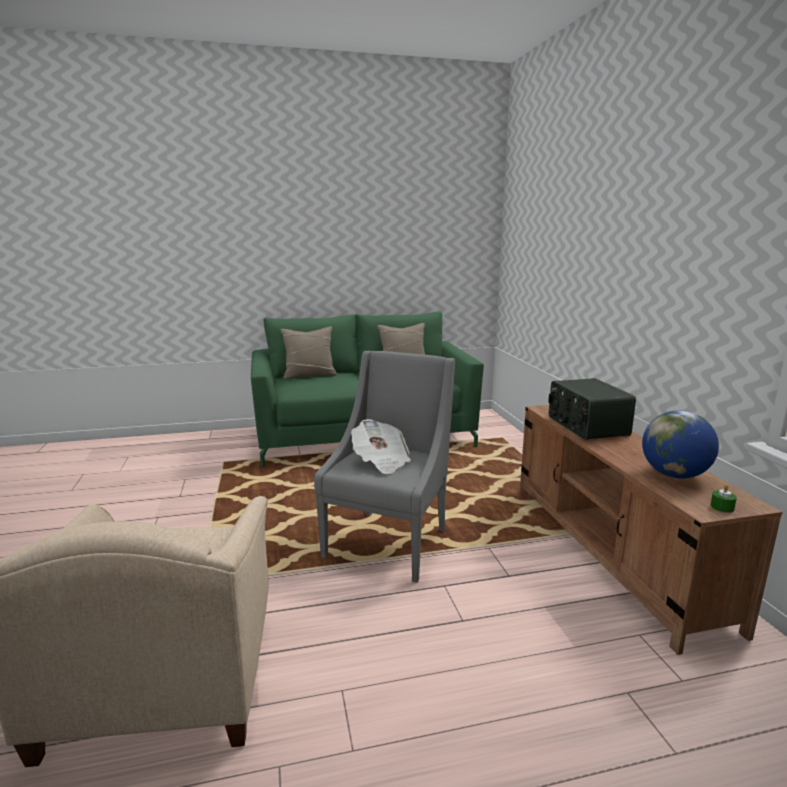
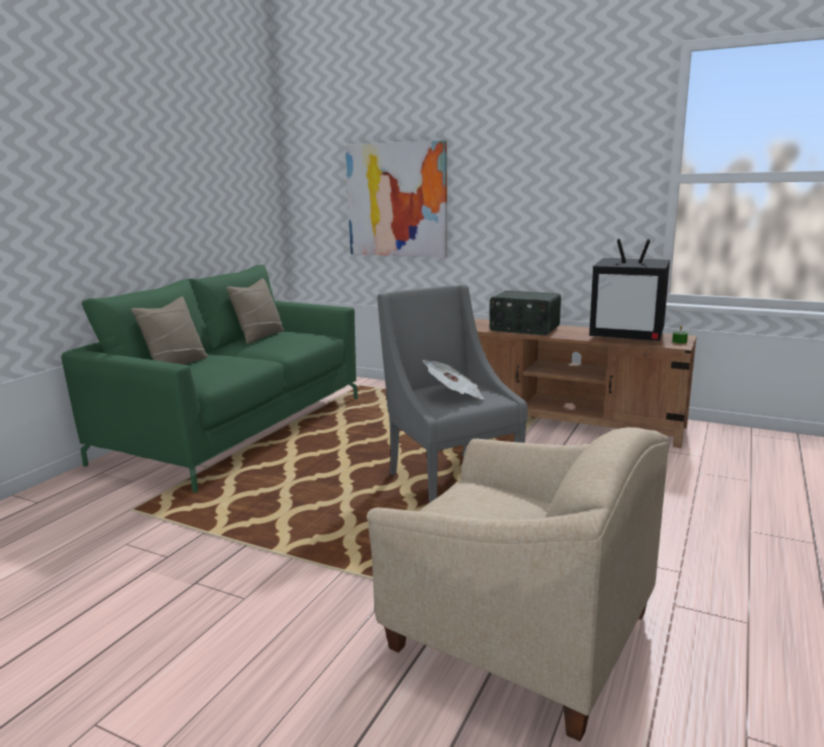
camera: 50 degrees left, 0 degrees up
globe [642,410,719,479] -> television [589,239,670,341]
none -> picture [345,140,447,258]

